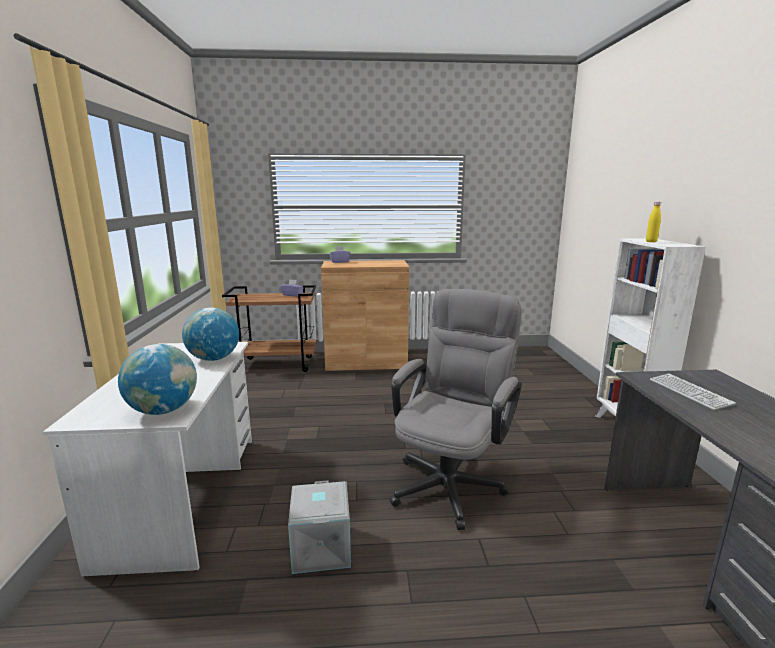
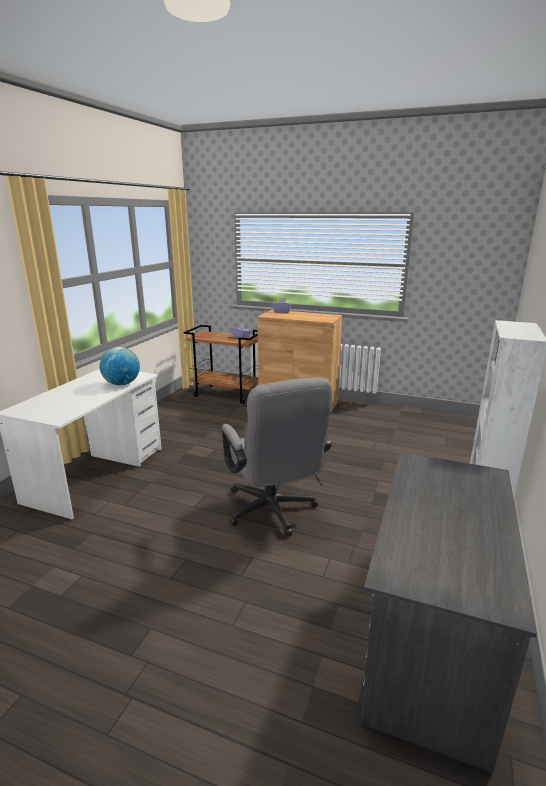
camera: 25 degrees right, 5 degrees up
globe [118,344,197,415] -> none
grey storage box [288,481,351,574] -> none
grey office chair [390,289,522,530] -> grey office chair turned 105 degrees clockwise [222,377,332,536]
yellow bottle [646,201,661,242] -> none
keyboard [650,374,736,410] -> none

